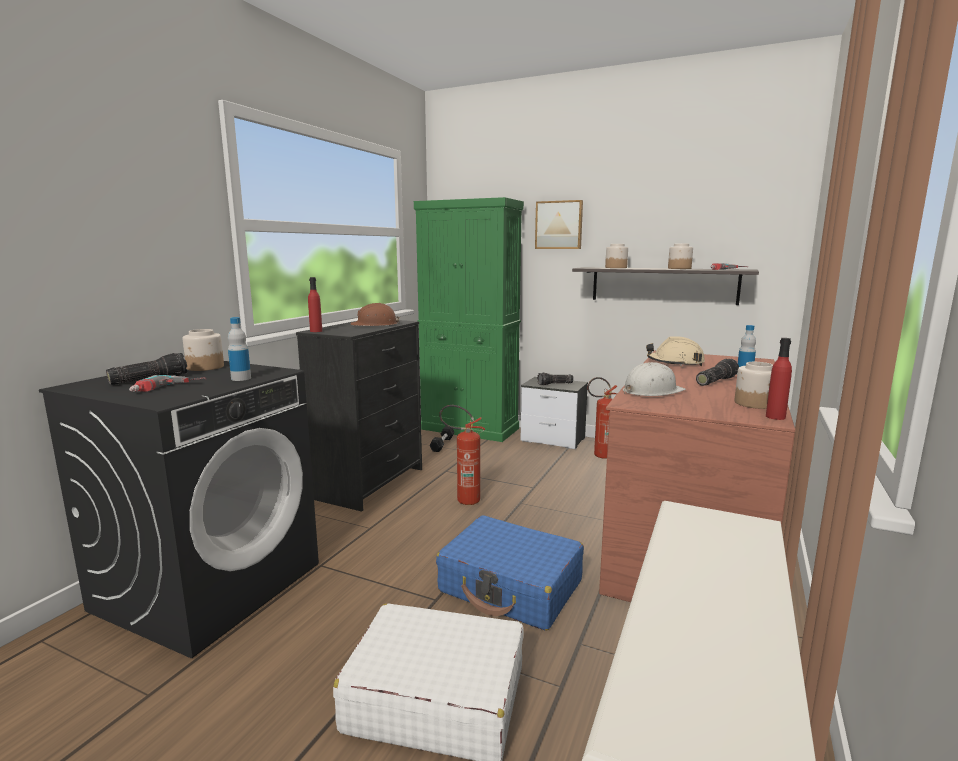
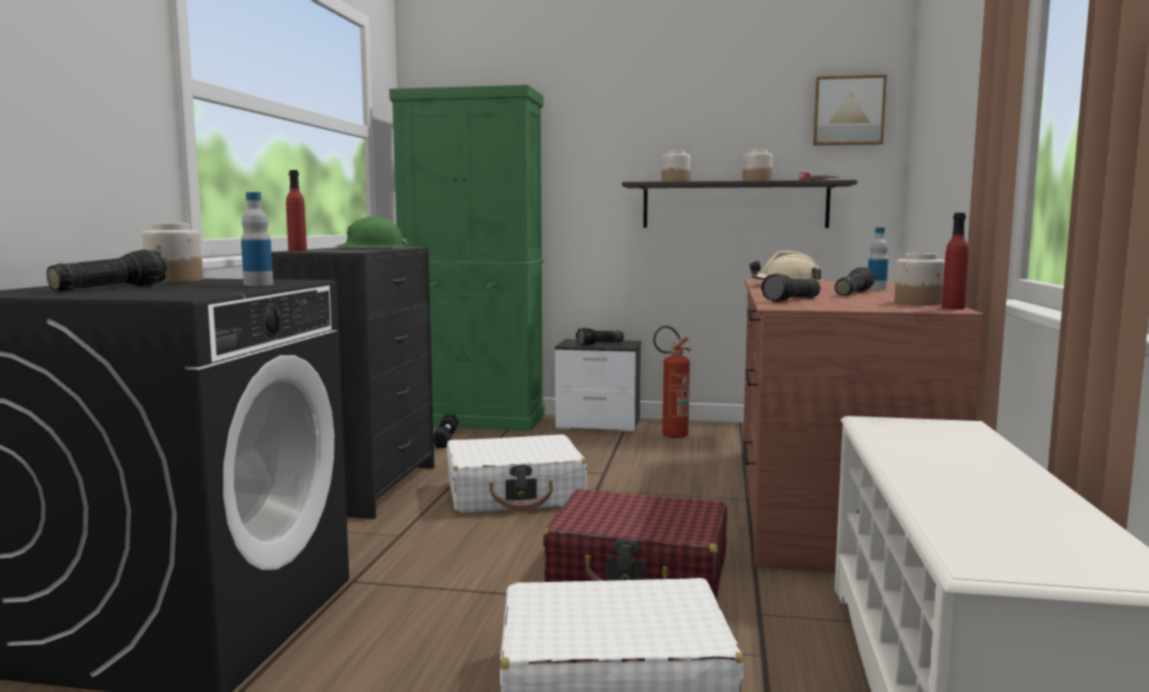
camera: 15 degrees left, 5 degrees down
power drill [129,375,207,392] -> none
brown hard hat [351,303,400,326] -> green hard hat [336,216,407,248]
blue suitcase [436,515,584,631] -> red suitcase [543,489,727,600]
fire extinguisher [439,405,485,505] -> white suitcase [447,435,587,513]
picture [535,200,583,249] -> picture moved to [813,75,887,146]
white hard hat [623,362,686,396] -> flashlight [761,273,821,302]

